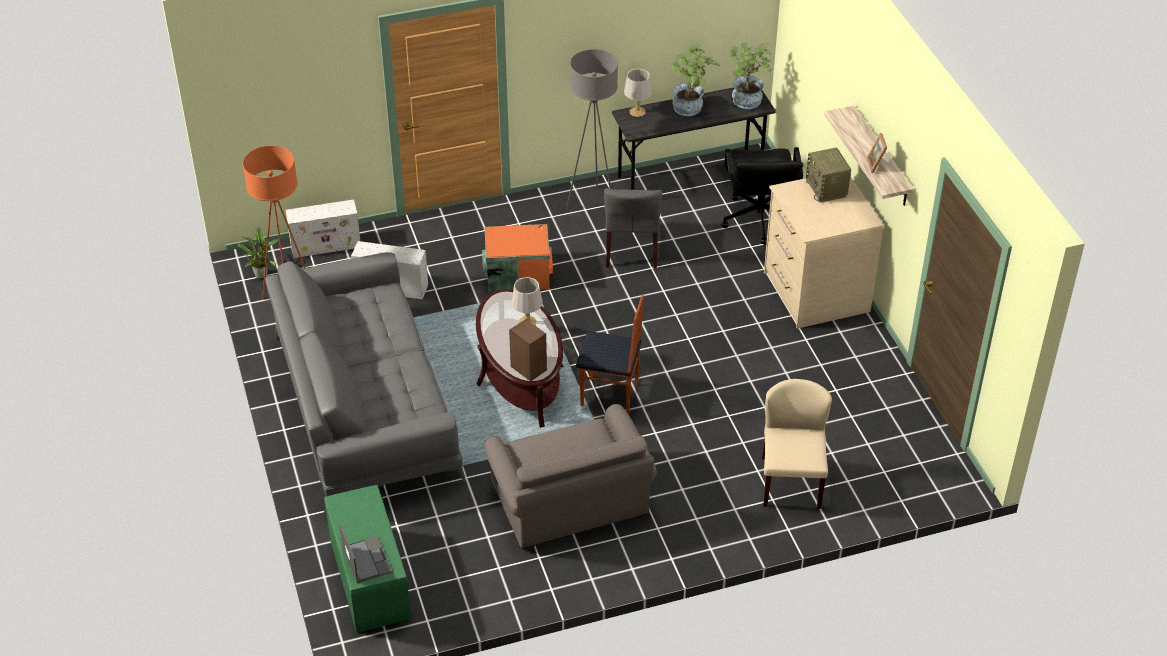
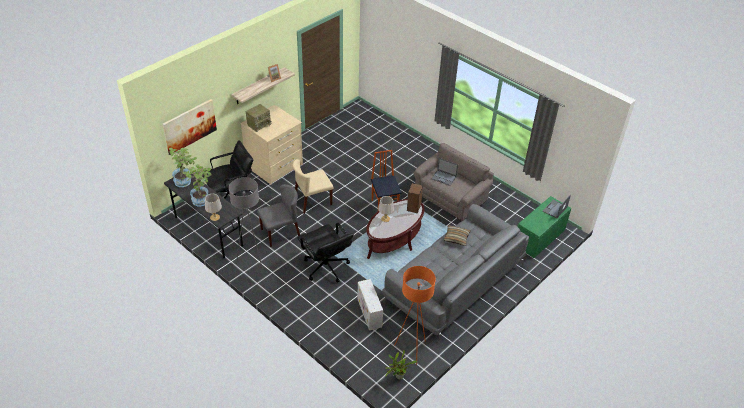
camera: 120 degrees left, 0 degrees up
white storage box [286,199,360,258] -> none
orange storage box [482,224,553,293] -> black office chair [298,223,354,282]
beige chair [762,379,832,509] -> beige chair moved to [293,159,334,214]
none -> picture [163,99,217,155]
none -> laptop [431,158,458,186]
none -> pillow [444,225,470,246]

